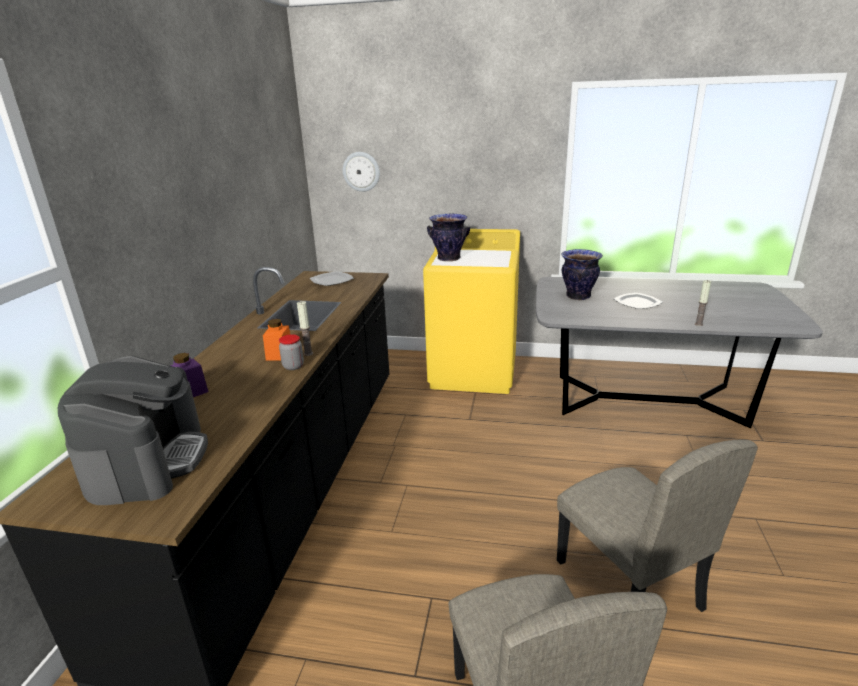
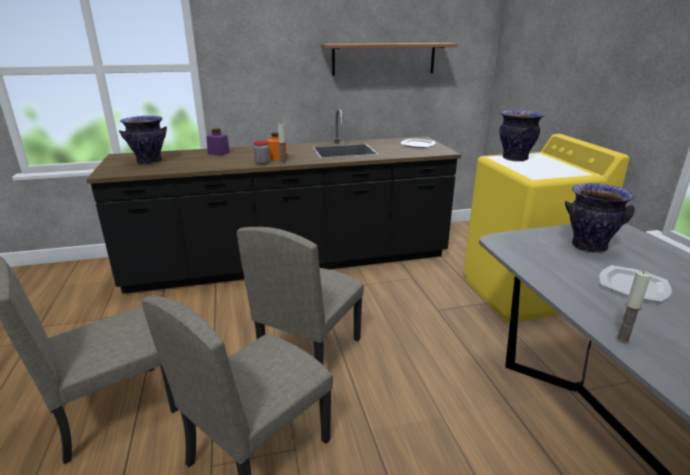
camera: 65 degrees right, 0 degrees up
coffee machine [58,356,208,505] -> vase [119,116,167,165]
wall clock [343,152,380,192] -> none
none -> beige chair [237,227,364,365]
none -> shelf [321,43,457,76]

